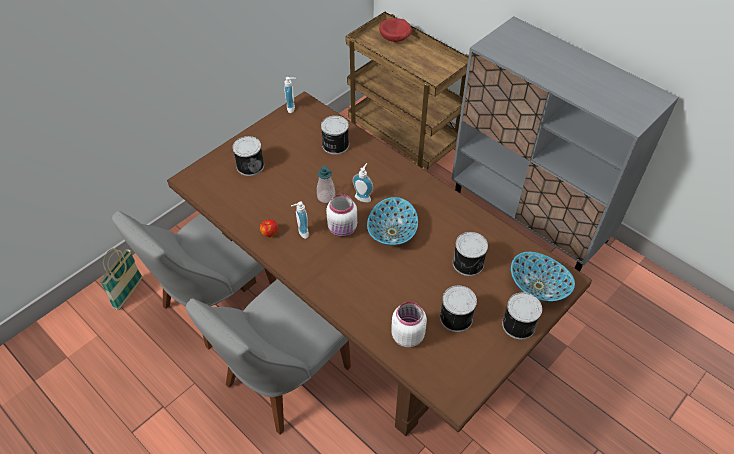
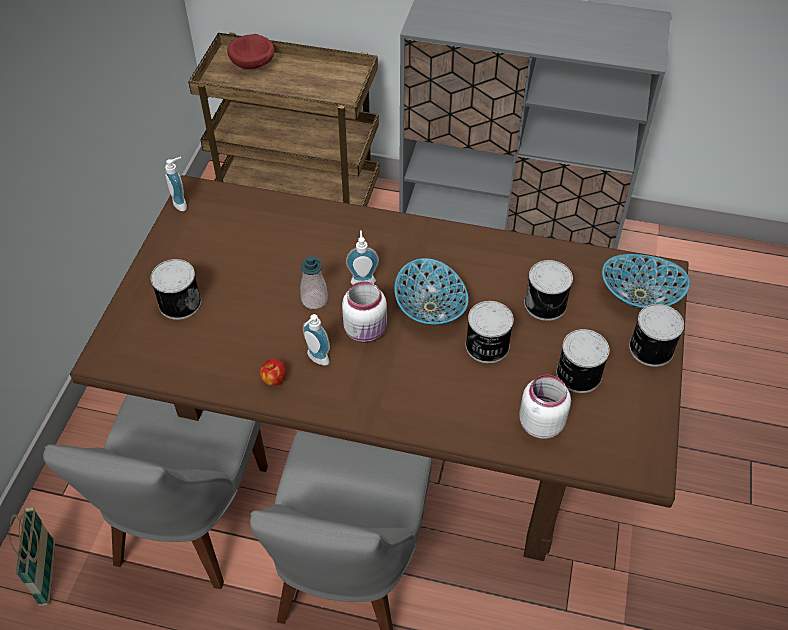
camera: 30 degrees left, 0 degrees up
can [321,116,349,155] -> can moved to [466,301,514,363]

